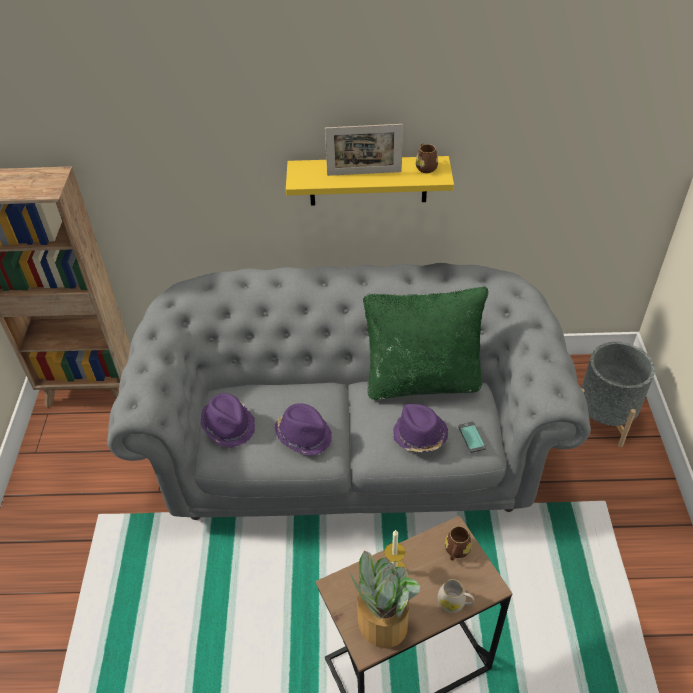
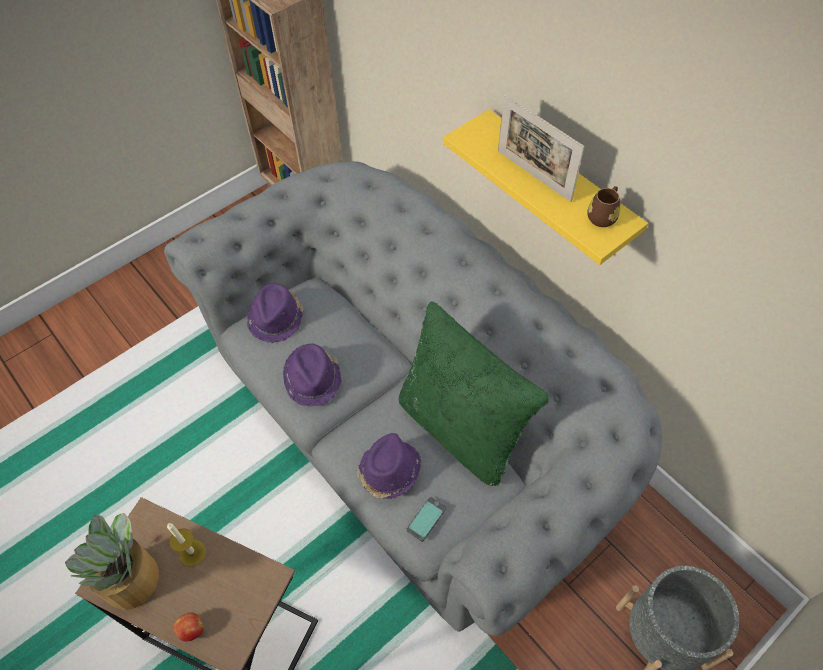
camera: 50 degrees right, 10 degrees up
white mug [438,579,474,613] -> apple [173,612,204,642]
brown mug [445,526,472,561] -> none

